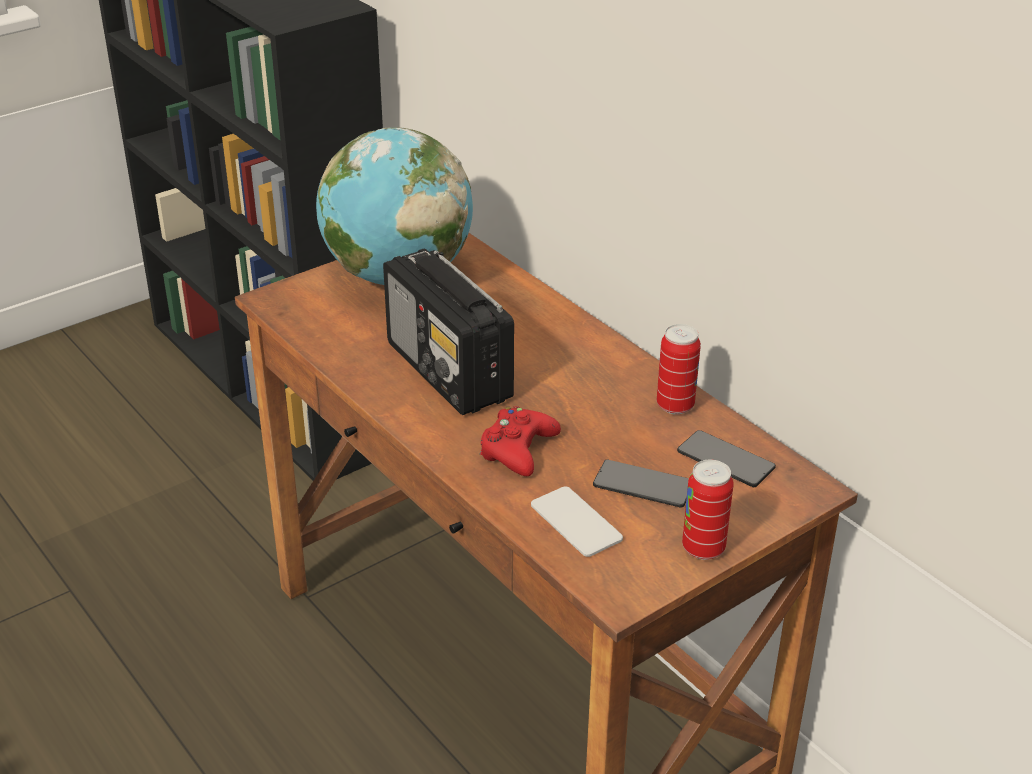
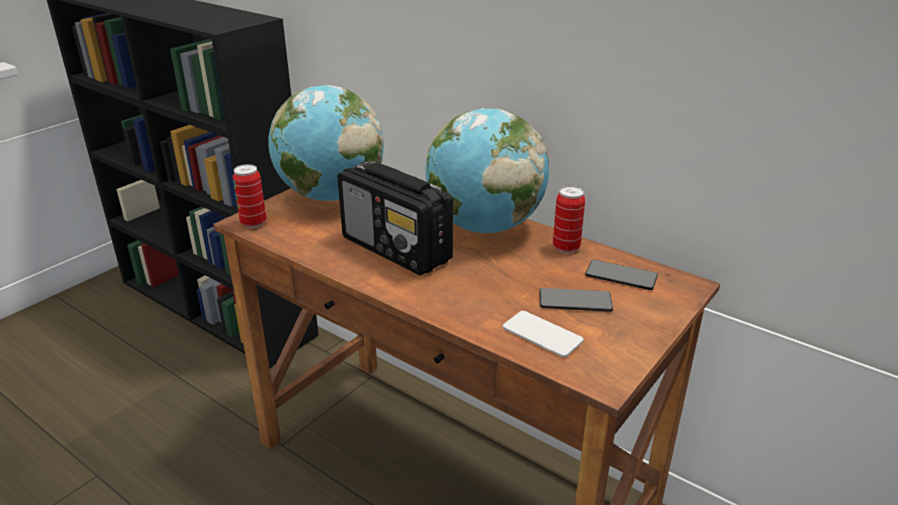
camera: 15 degrees left, 5 degrees down
red game controller [479,406,561,476] -> none
can [682,460,734,560] -> can moved to [233,164,266,228]
none -> globe [425,108,549,233]

